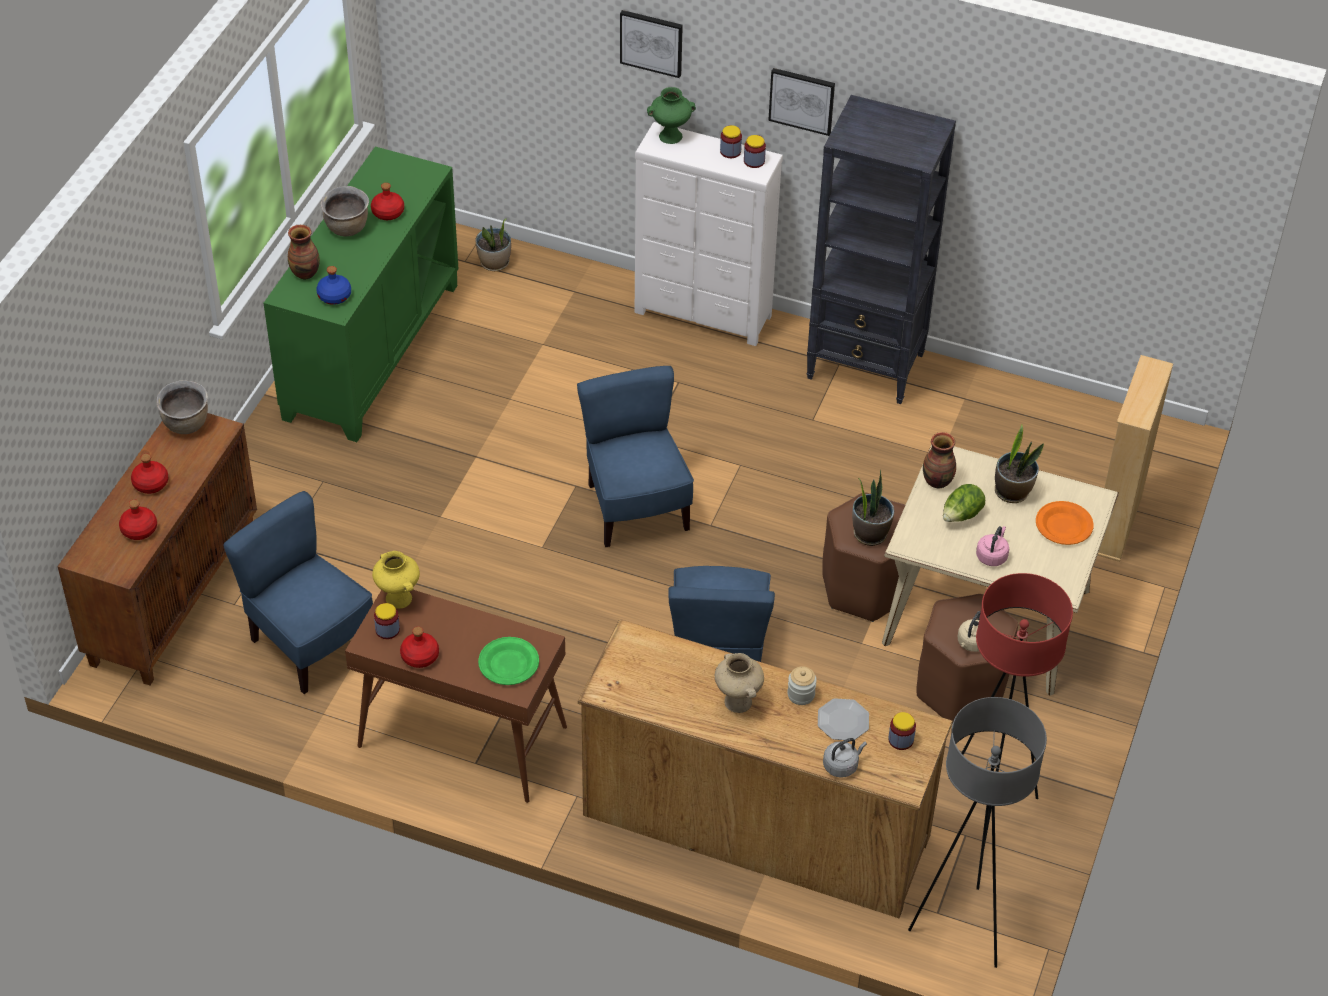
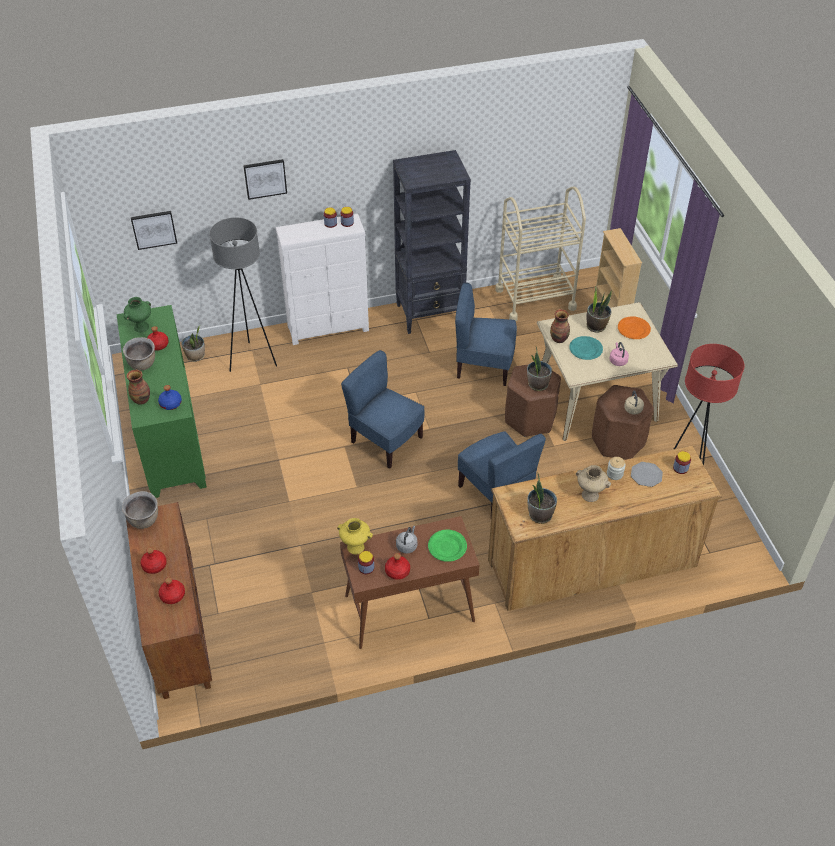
camera: 35 degrees left, 0 degrees up
blue chair [223,491,373,694] -> blue chair moved to [455,283,517,386]
green vase [647,87,696,144] -> green vase moved to [124,297,151,332]
picture [768,68,835,136] -> picture moved to [131,211,177,250]
grey kettle [823,738,867,778] -> grey kettle moved to [396,526,417,554]
grey floor lamp [908,697,1047,968] -> grey floor lamp moved to [209,217,277,372]
lettuce [943,484,985,522] -> turquoise plate [569,336,603,360]
none -> beige cart [495,186,586,321]
none -> potted plant [527,474,557,524]

